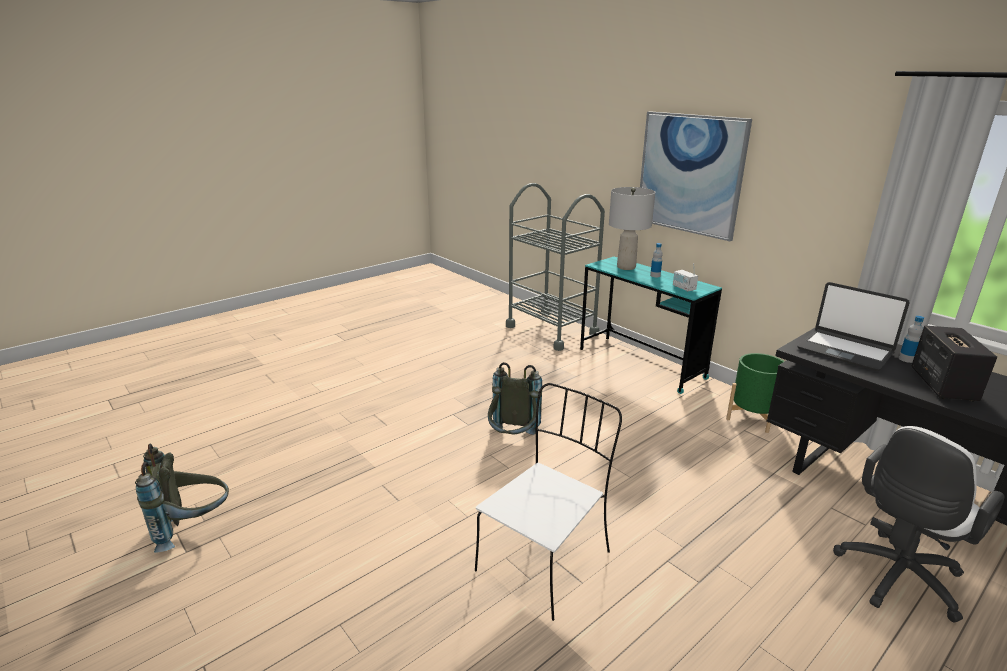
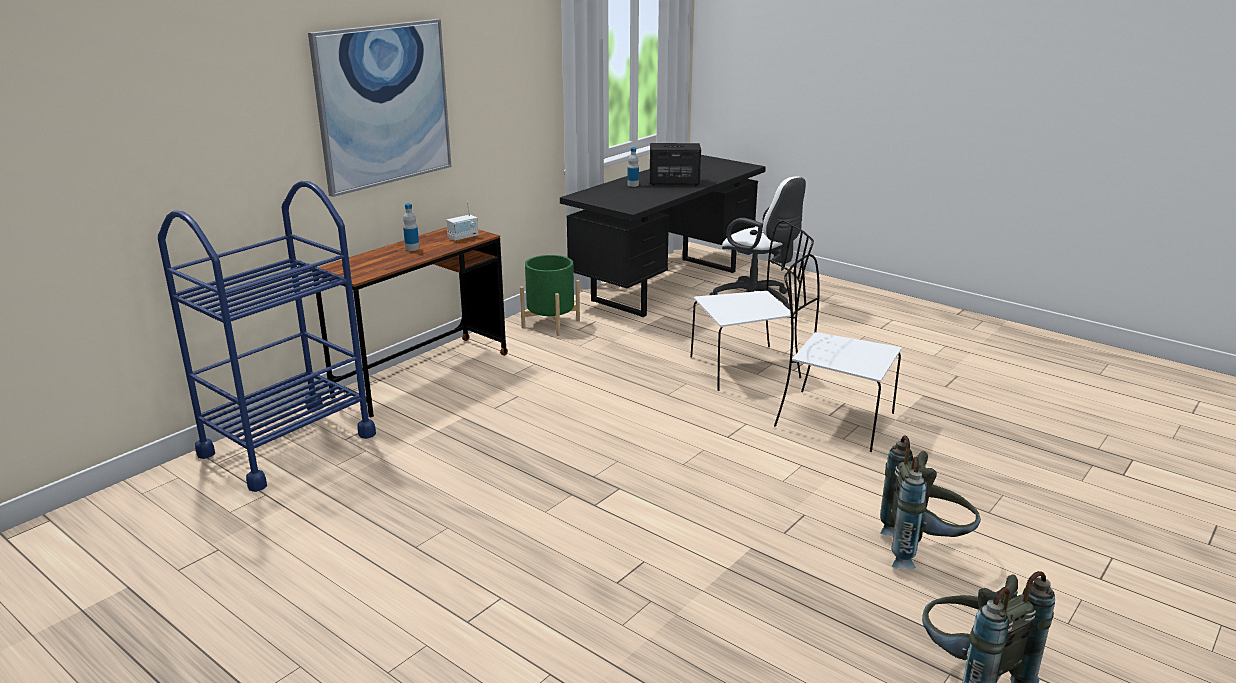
camera: 100 degrees left, 0 degrees up
grey backpack [488,362,542,435] -> grey backpack moved to [880,435,981,569]
grey cart [506,183,605,351] -> blue cart [158,181,376,492]
turquoise desk [580,257,722,394] -> brown desk [312,227,508,417]
grey table lamp [609,187,655,270] -> none
laptop [797,282,909,371] -> none
none -> white chair [690,220,814,391]

